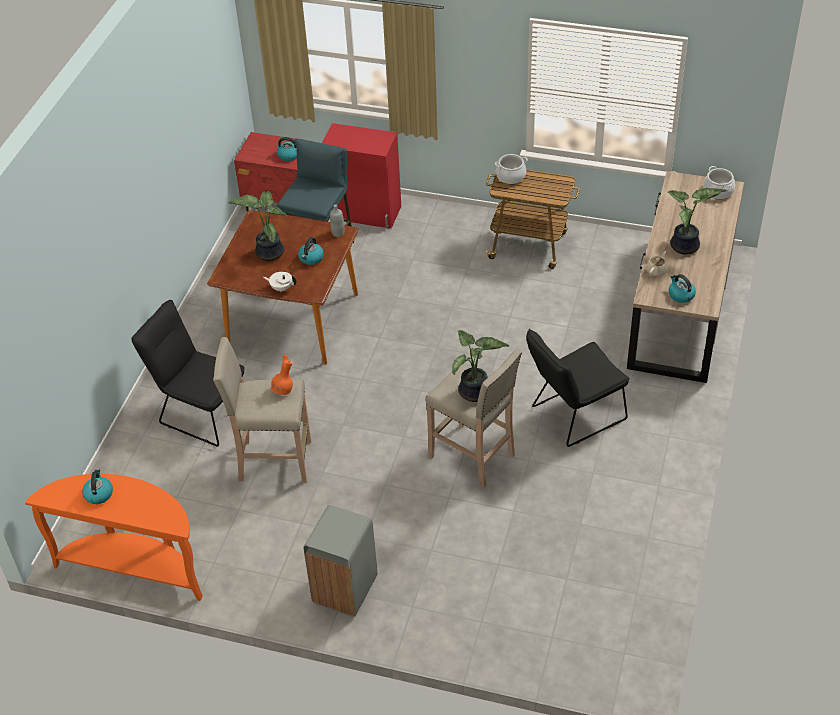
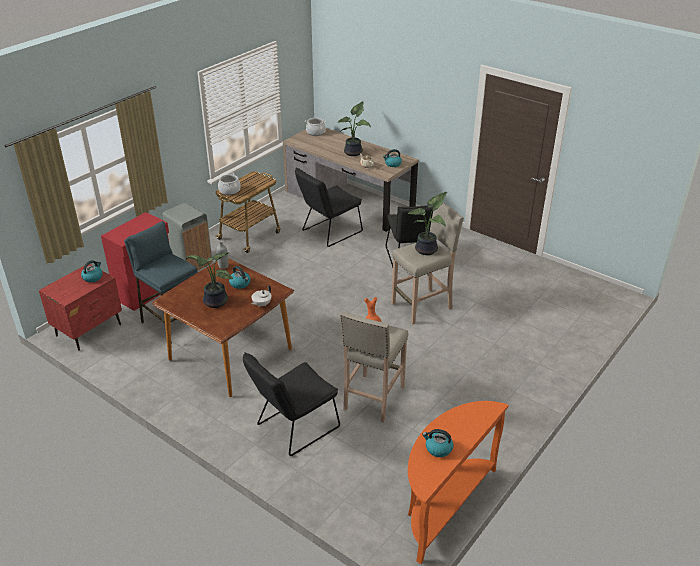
camera: 70 degrees left, 10 degrees down
grey trash can [304,505,377,617] -> grey trash can moved to [162,202,212,271]
none -> black chair [295,167,363,247]

